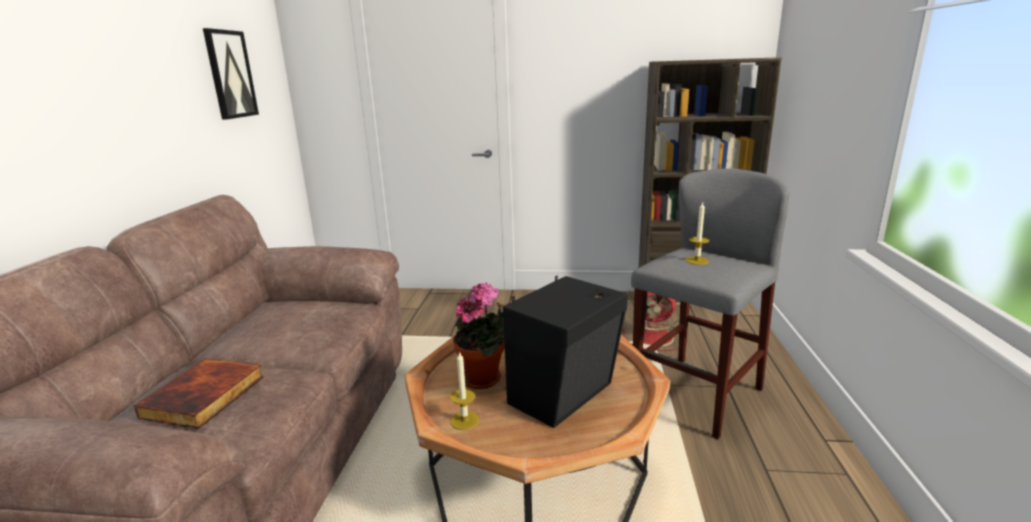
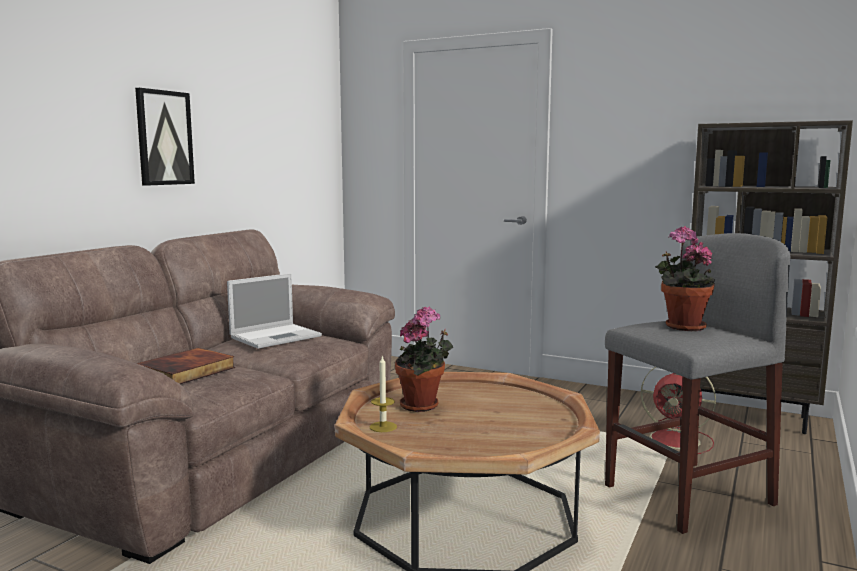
camera: 20 degrees right, 10 degrees down
picture [203,28,259,120] -> picture moved to [135,88,195,186]
black speaker [503,276,628,428] -> none
candle [686,202,709,265] -> potted plant [654,226,715,331]
none -> laptop [227,273,322,349]

